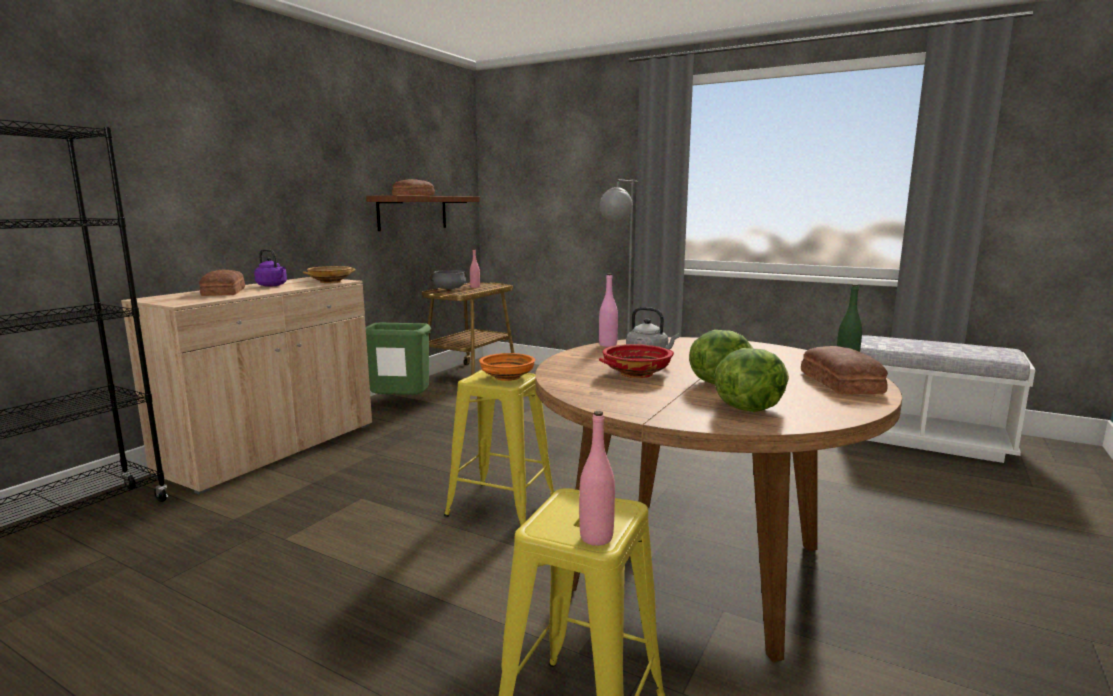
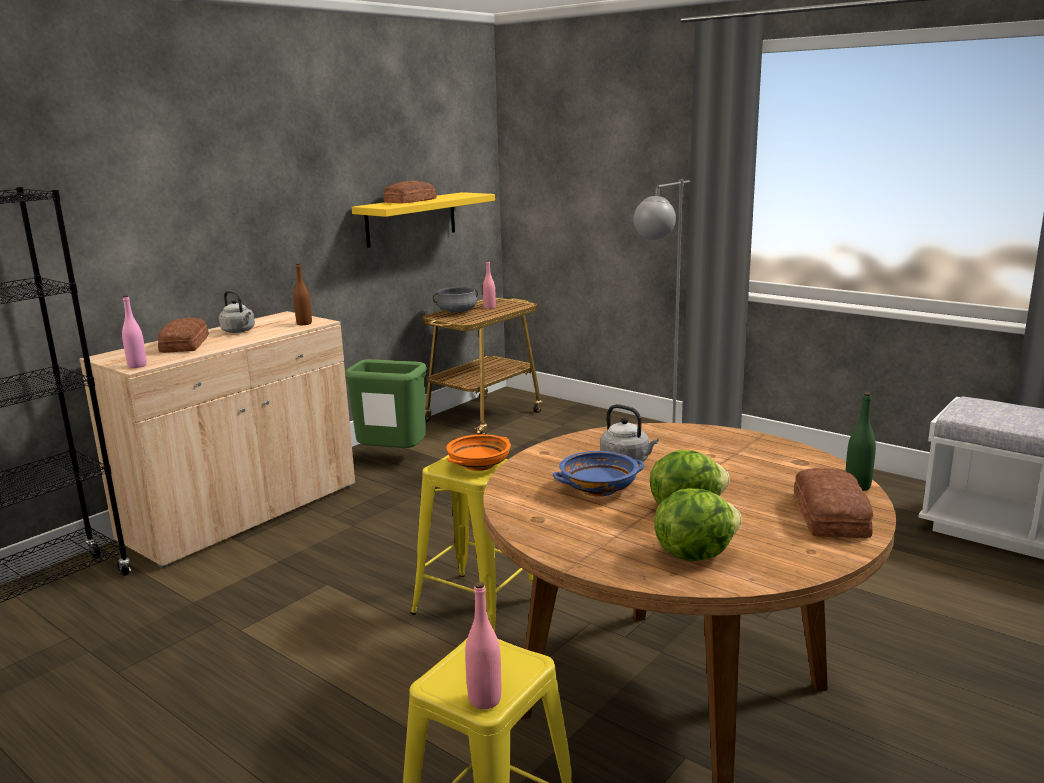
camera: 10 degrees right, 5 degrees up
purple kettle [254,249,287,287] -> grey kettle [219,290,255,333]
beige bowl [303,266,356,283] -> brown bottle [294,263,312,325]
brown shelf [366,195,480,231] -> yellow shelf [352,192,495,248]
pink bottle [599,274,618,347] -> pink bottle moved to [122,295,147,368]
red bowl [599,344,674,378] -> blue bowl [553,451,644,497]

